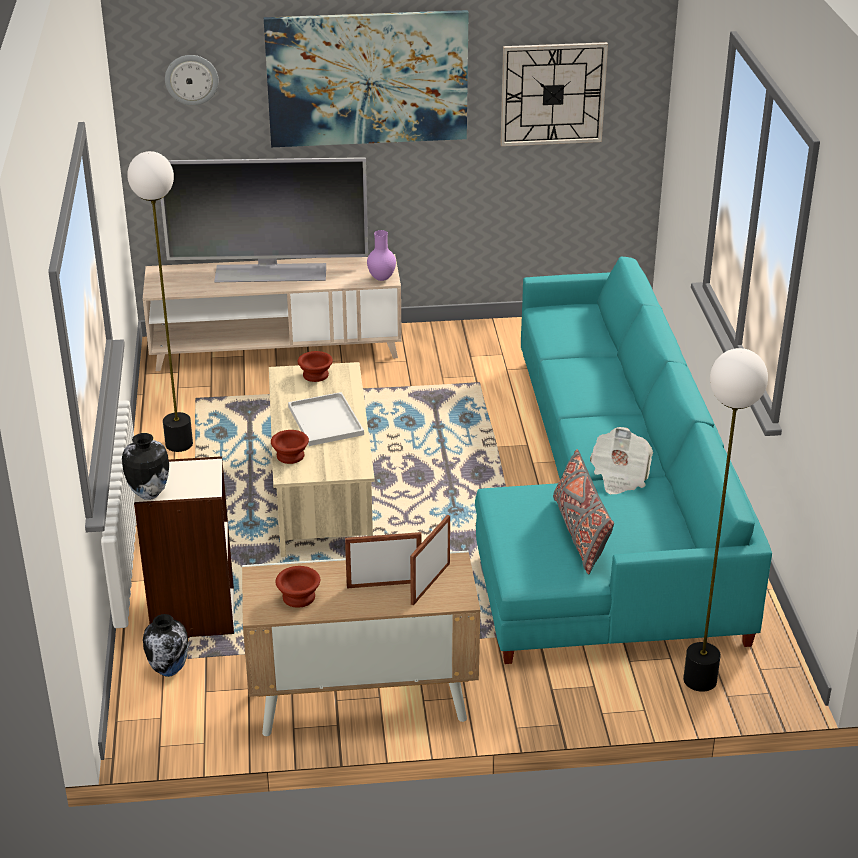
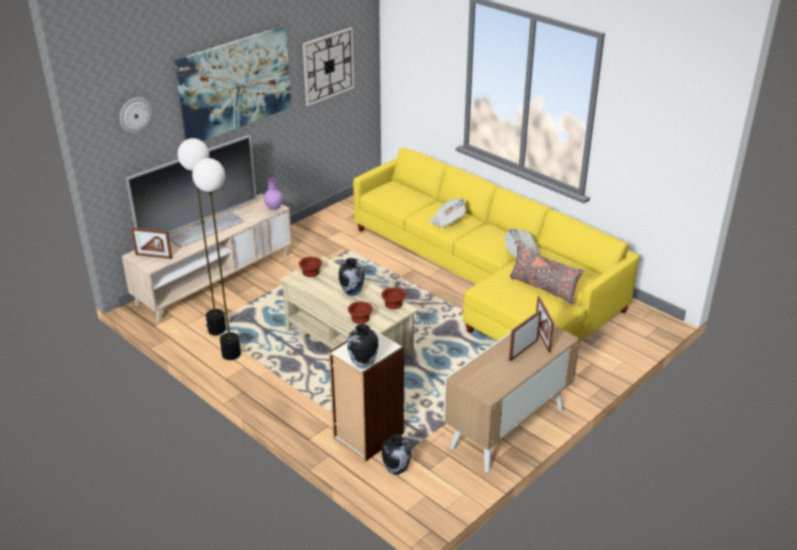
camera: 40 degrees left, 0 degrees up
brown bowl [276,566,320,608] -> brown bowl moved to [382,287,406,309]
white tray [288,392,364,446] -> vase [339,258,365,296]
turquoise sofa [475,256,772,664] -> yellow sofa [353,148,640,341]
floor lamp [683,348,768,692] -> floor lamp moved to [178,138,226,336]
none -> picture frame [131,227,172,259]
none -> newspaper [429,198,466,228]

